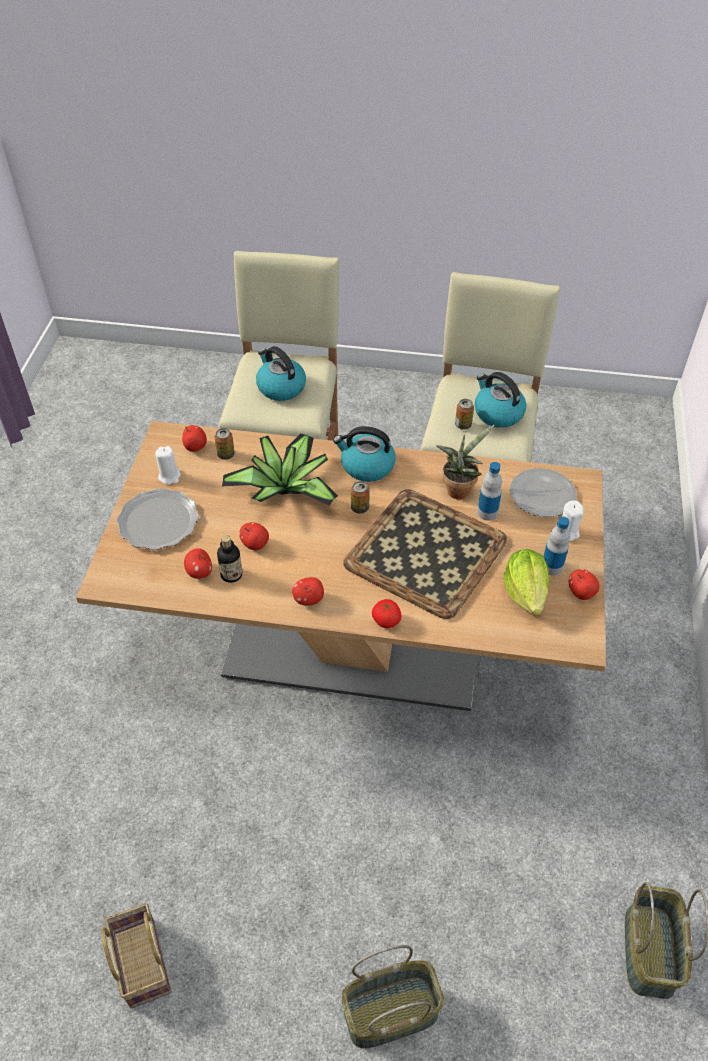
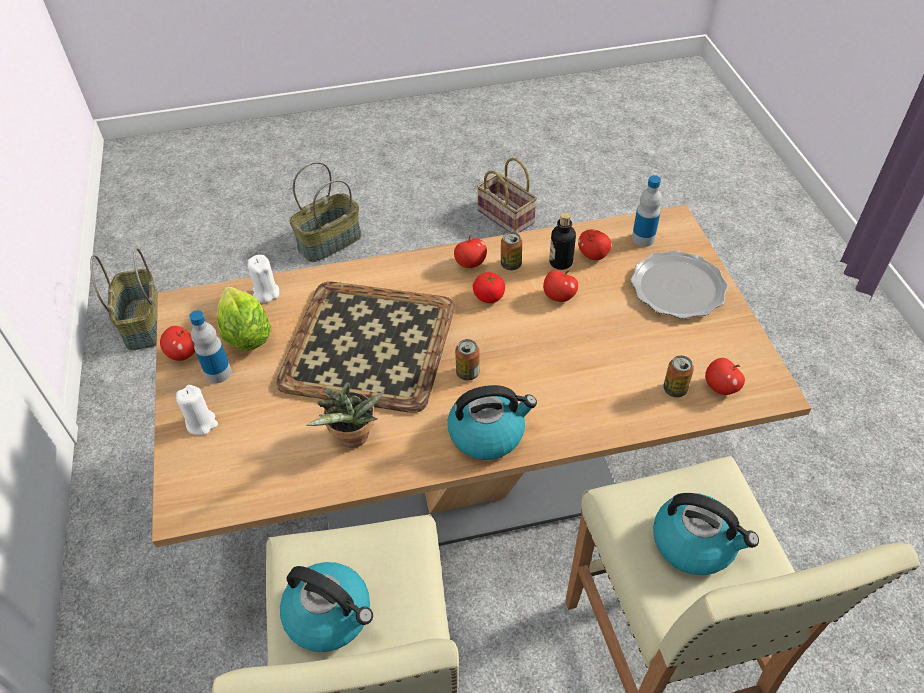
camera: 160 degrees right, 0 degrees up
white candle [155,446,181,485] -> white candle moved to [248,255,279,303]
potted plant [222,434,338,506] -> none
tomato [372,599,401,628] -> tomato moved to [473,272,505,303]
can [455,399,474,430] -> can moved to [501,232,522,270]
bottle [477,462,502,521] -> bottle moved to [632,175,662,247]
plate [510,468,577,517] -> none

